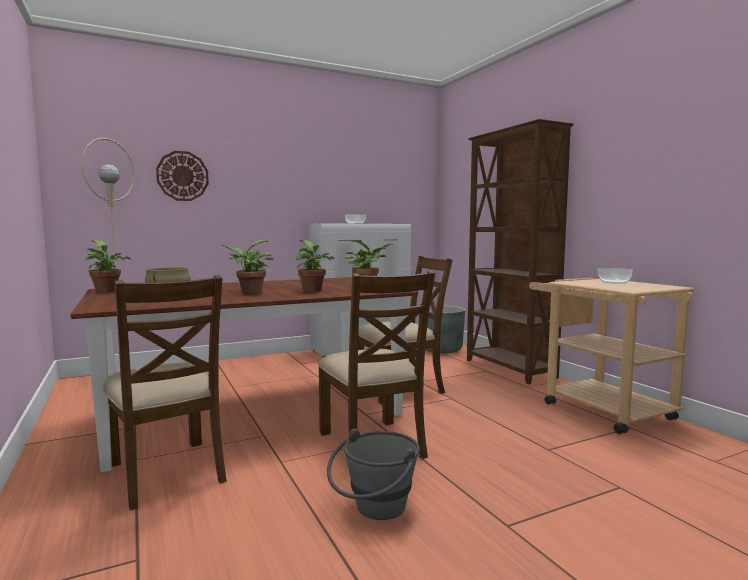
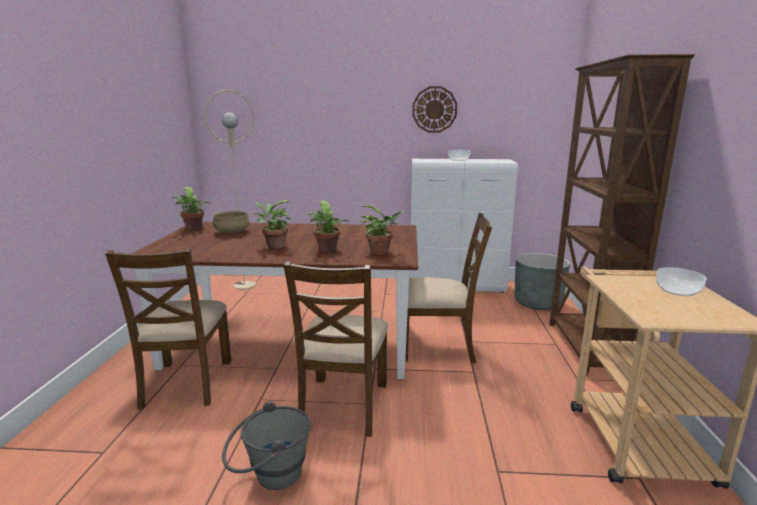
camera: 30 degrees right, 10 degrees up
wall clock [156,151,209,201] -> wall clock moved to [412,86,457,133]

